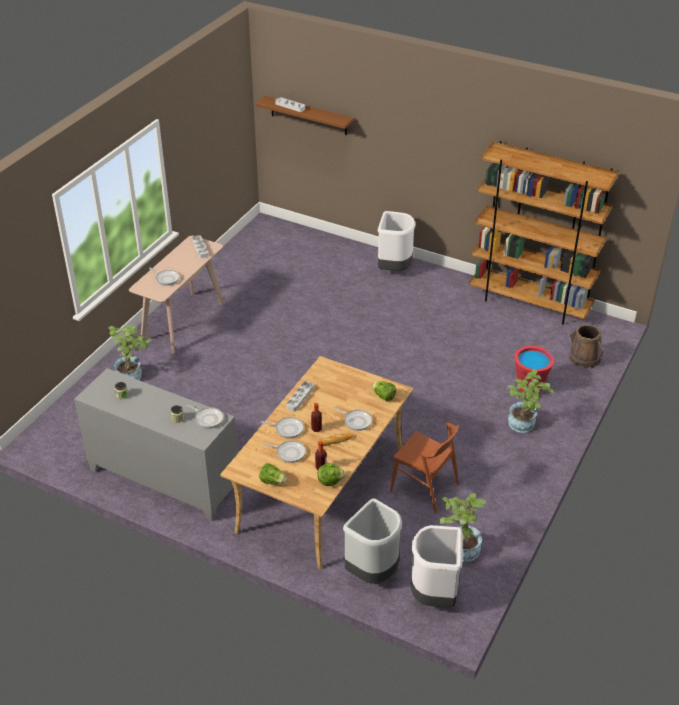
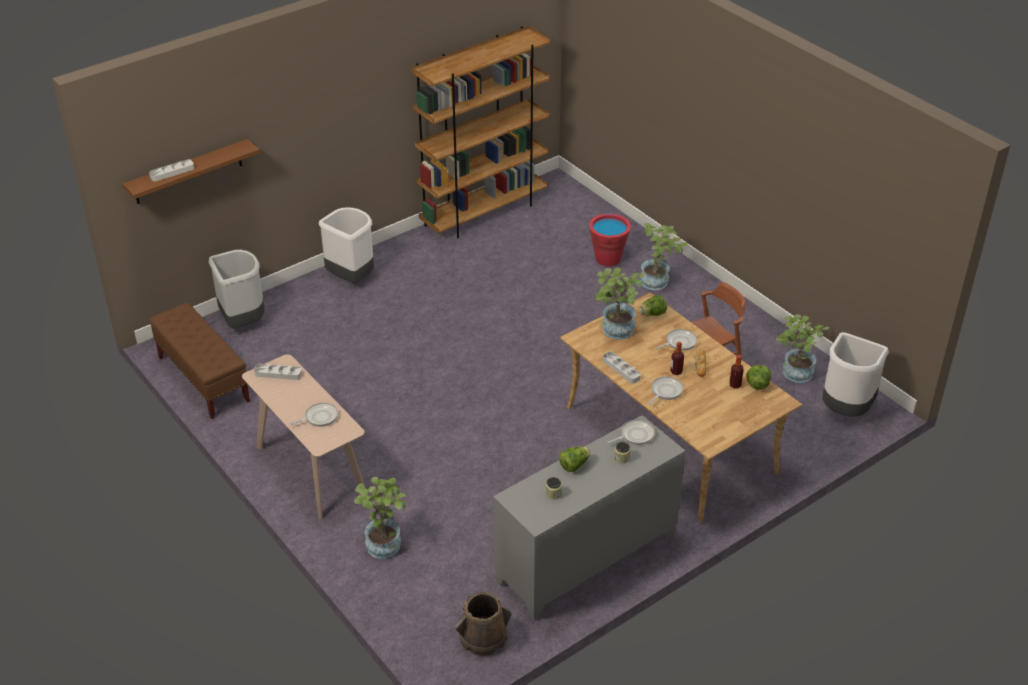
camera: 65 degrees left, 0 degrees up
lettuce [259,463,287,485] -> lettuce moved to [559,446,590,472]
frying pan [263,441,306,463] -> none
grey trash can [343,498,402,584] -> grey trash can moved to [209,250,265,329]
brown bucket [570,325,604,368] -> brown bucket moved to [455,592,511,656]
none -> brown bench [149,303,250,419]
none -> potted plant [595,267,646,339]

